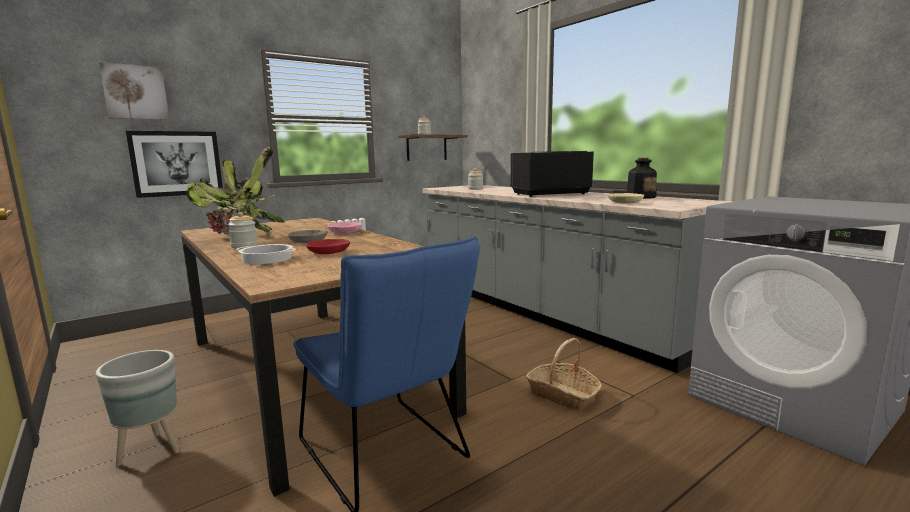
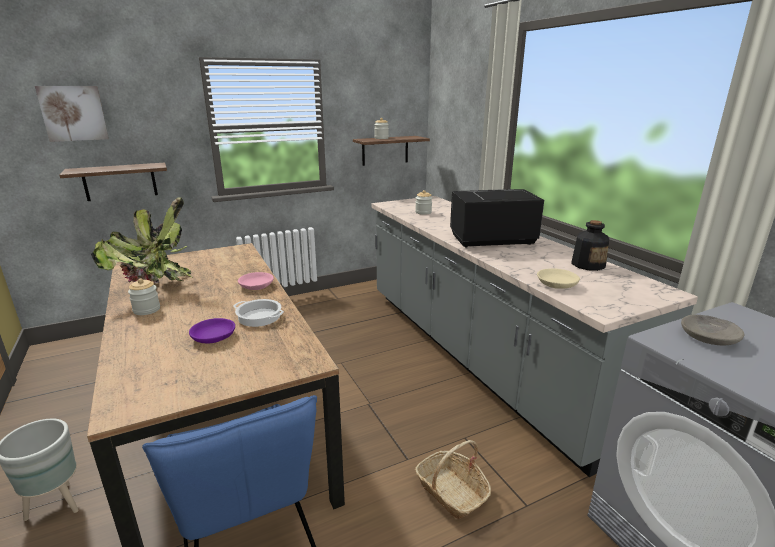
camera: 10 degrees right, 10 degrees up
picture [126,131,223,198] -> shelf [59,162,167,201]
cooking pot [235,244,296,264] -> cooking pot moved to [234,299,284,327]
grey bowl [288,230,328,243] -> grey bowl moved to [681,315,744,345]
red bowl [305,239,350,254] -> purple bowl [189,318,235,343]

